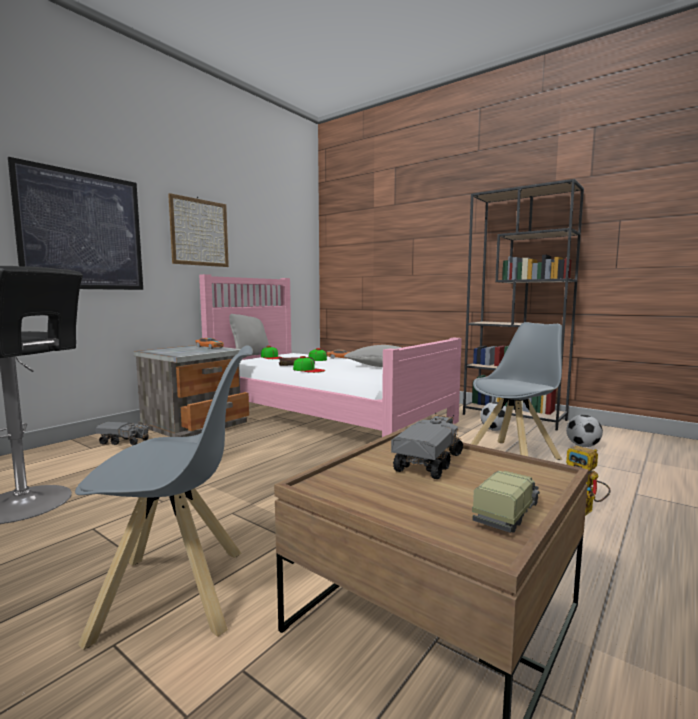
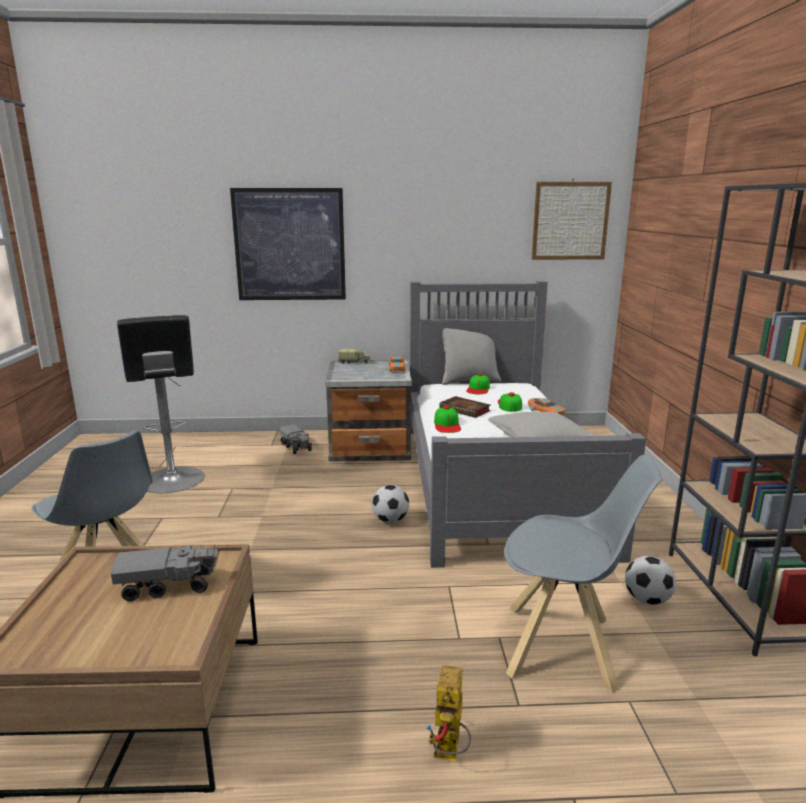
camera: 50 degrees right, 10 degrees up
picture [168,193,229,267] -> picture moved to [531,179,612,260]
pink bed [199,274,462,437] -> grey bed [410,281,646,568]
toy truck [472,471,540,533] -> toy truck moved to [338,349,371,364]
football [566,415,603,447] -> football moved to [372,485,409,523]

